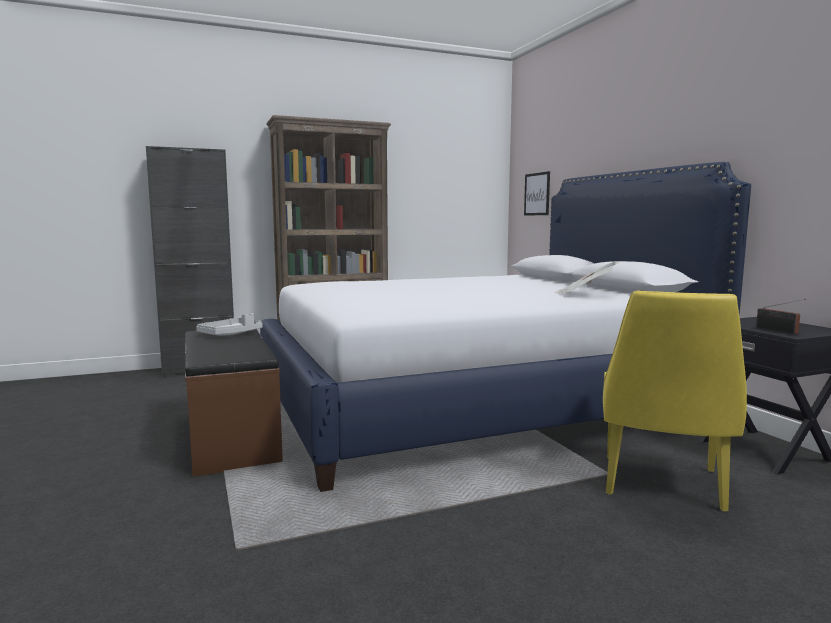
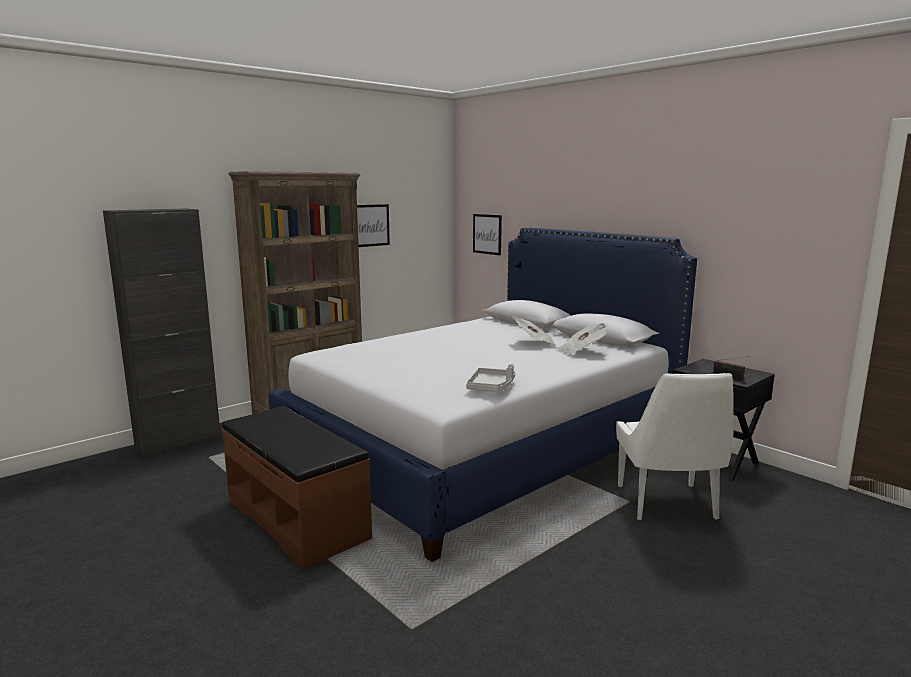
camera: 20 degrees left, 5 degrees up
grey tray [196,313,263,336] -> grey tray moved to [466,364,515,392]
yellow chair [603,291,747,512] -> white chair [616,373,734,520]
none -> picture [357,204,390,247]
none -> newspaper [512,316,557,346]

